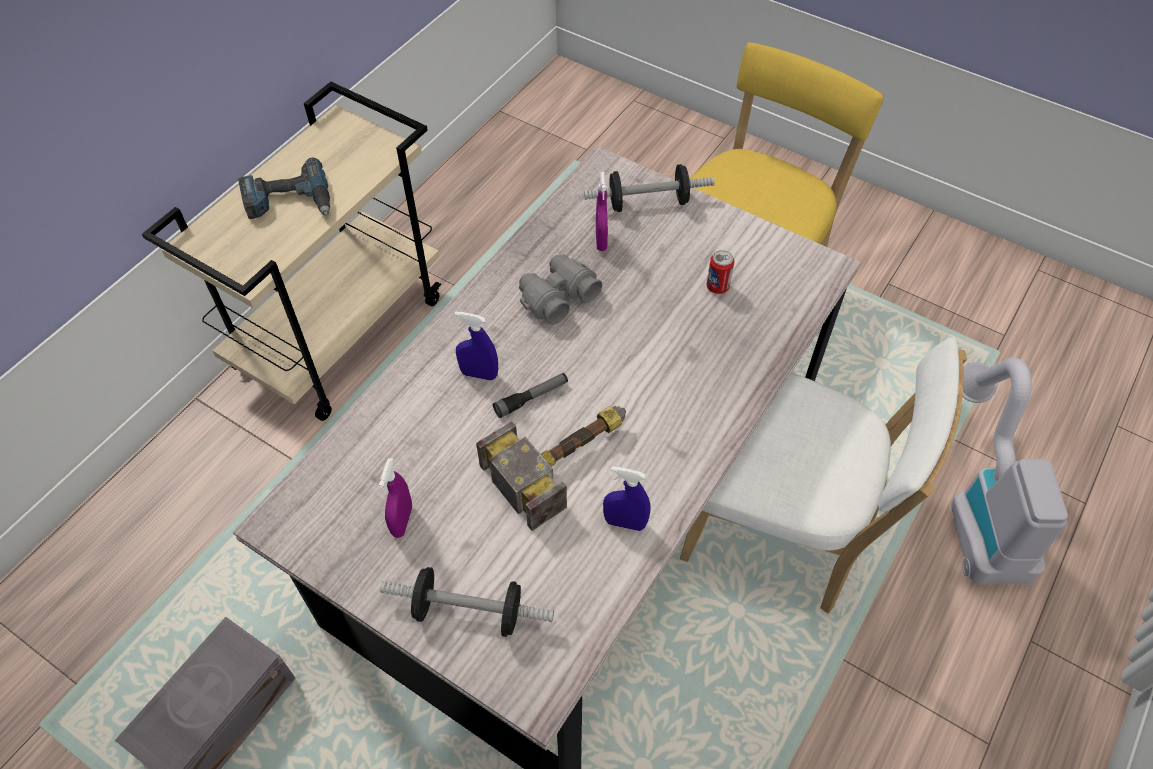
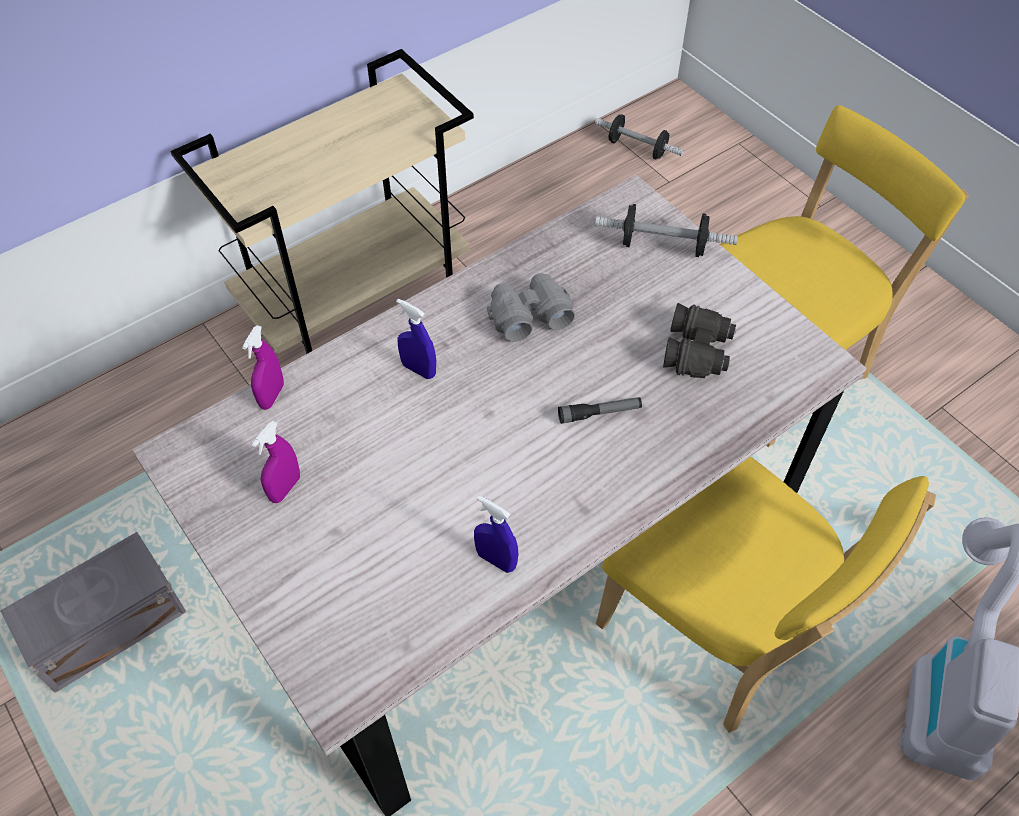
camera: 20 degrees right, 0 degrees up
power drill [238,157,330,219] -> none
dumbbell [380,567,554,637] -> dumbbell moved to [595,114,684,159]
hammer [476,406,626,531] -> none
flashlight [493,373,568,418] -> flashlight moved to [558,397,642,424]
purple spray bottle [596,172,608,251] -> purple spray bottle moved to [242,325,284,410]
white chair [680,337,967,613] -> yellow chair [596,457,936,733]
can [706,250,734,294] -> black binoculars [663,303,736,378]

